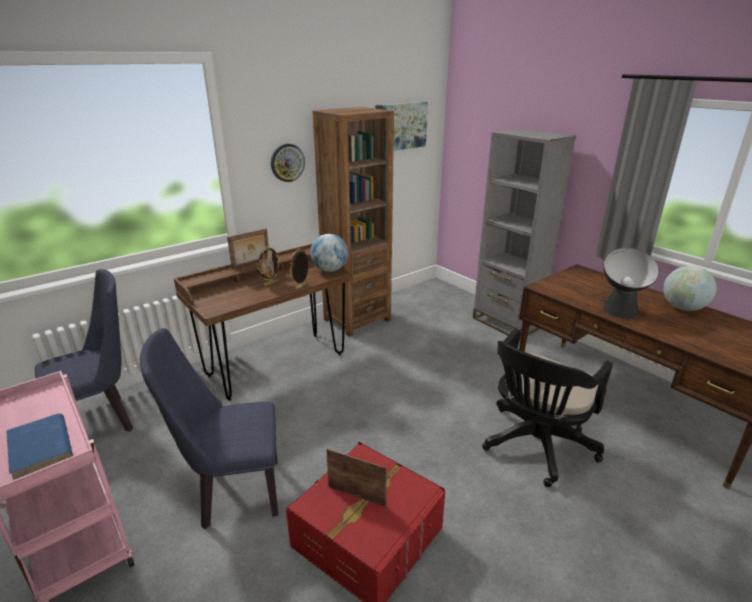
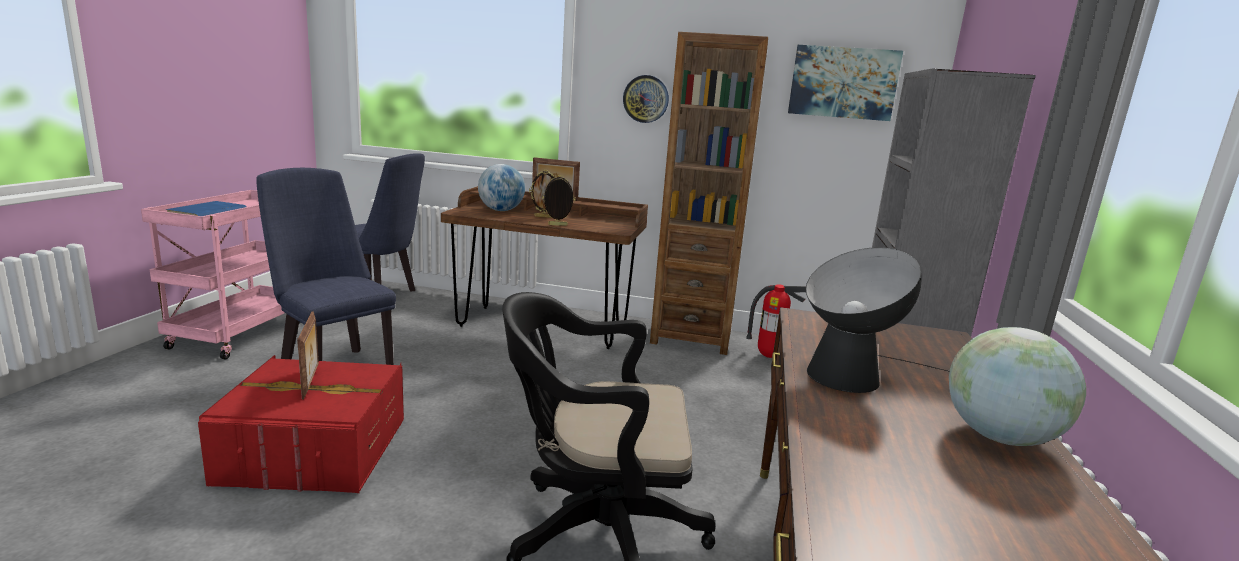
camera: 50 degrees right, 10 degrees down
globe [310,234,348,272] -> globe moved to [478,164,525,211]
none -> fire extinguisher [746,285,806,358]

